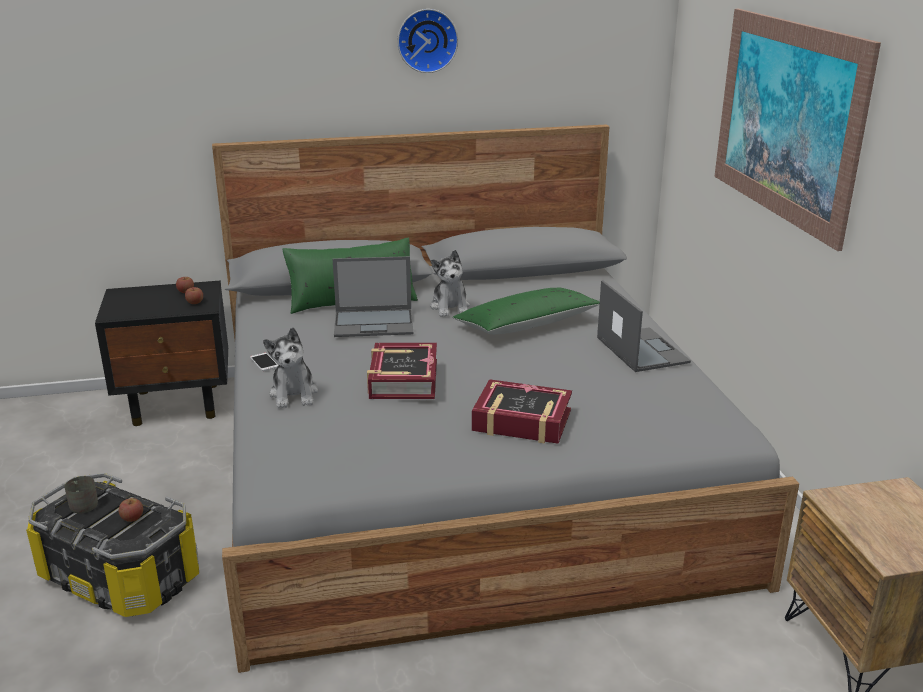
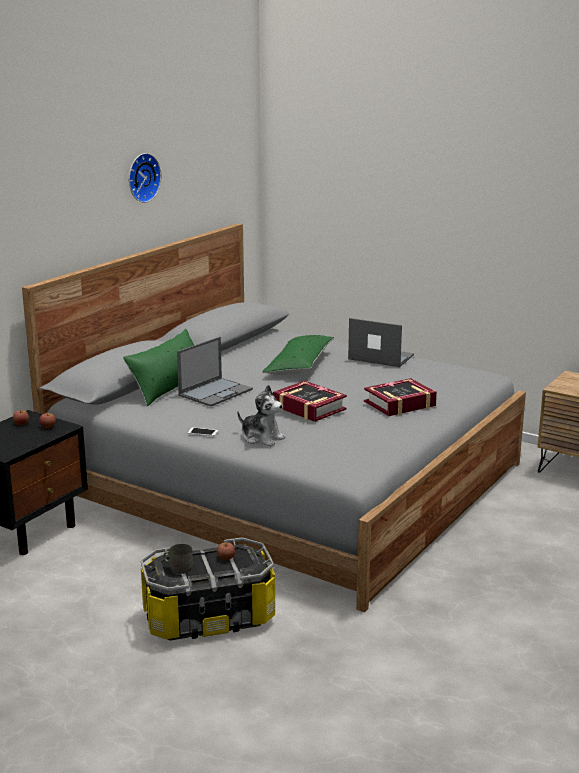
camera: 45 degrees left, 5 degrees down
plush toy [430,250,470,317] -> none
picture [714,9,881,251] -> none

